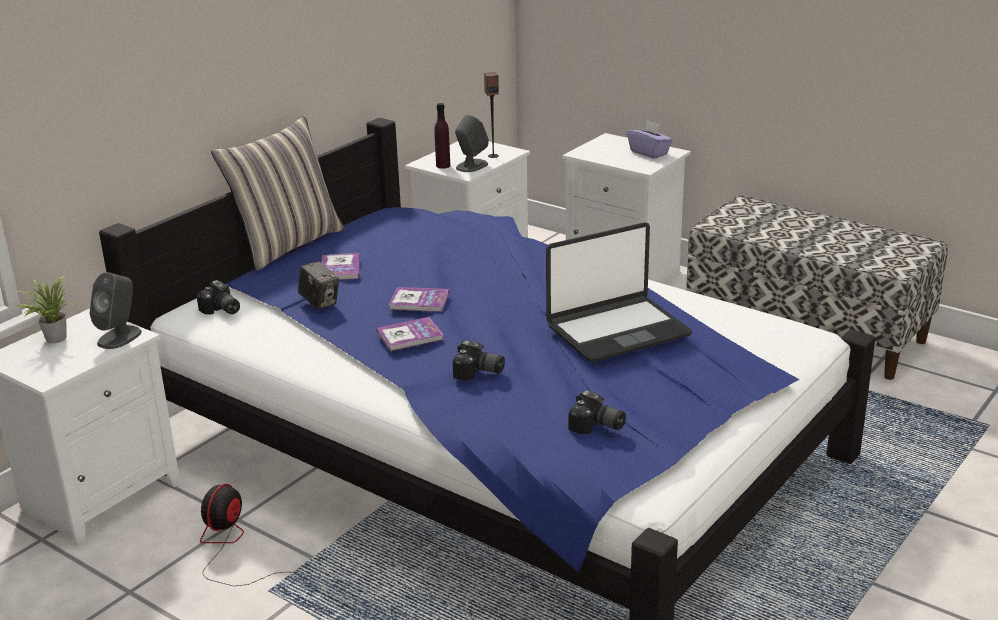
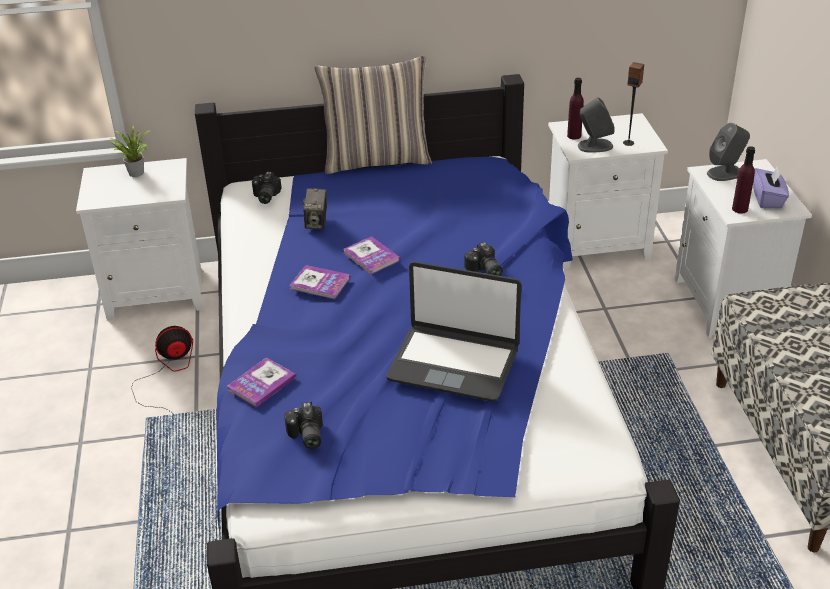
camera: 45 degrees right, 10 degrees up
grey speaker [89,272,142,349] -> grey speaker moved to [707,123,750,181]
book [322,253,360,280] -> book moved to [228,357,296,408]
camera [453,341,505,381] -> camera moved to [464,242,503,276]
none -> purple bottle [732,146,755,214]

